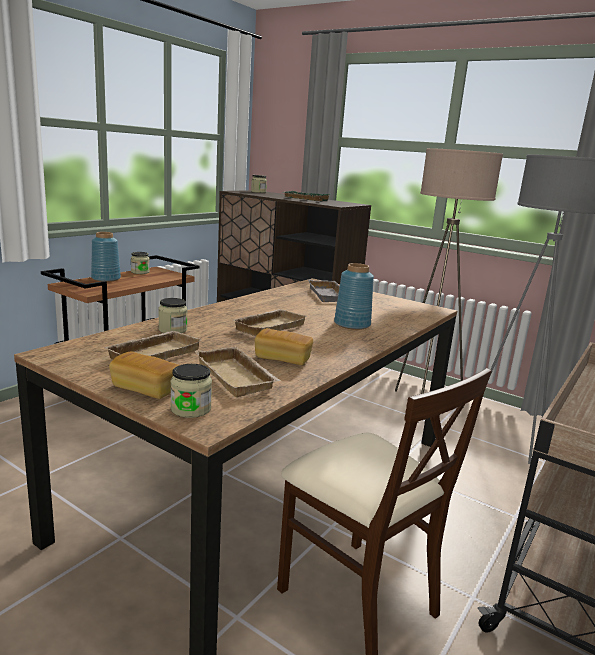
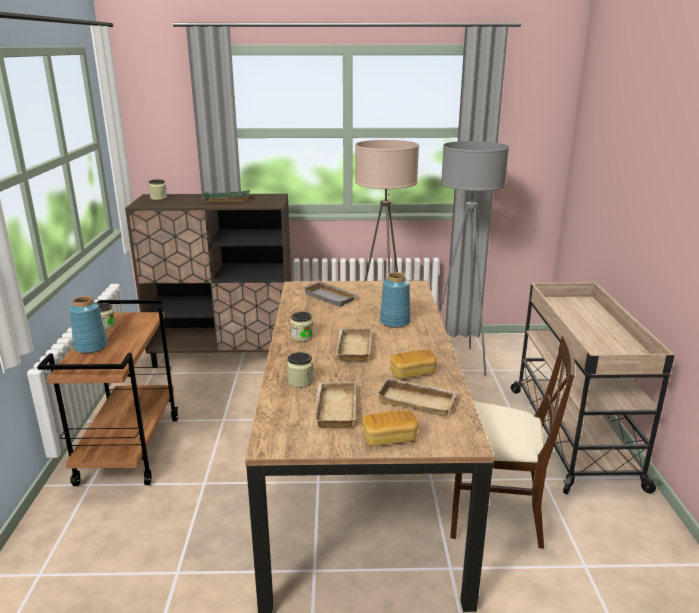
camera: 35 degrees left, 5 degrees up
jar [171,364,212,418] -> jar moved to [290,312,313,342]

